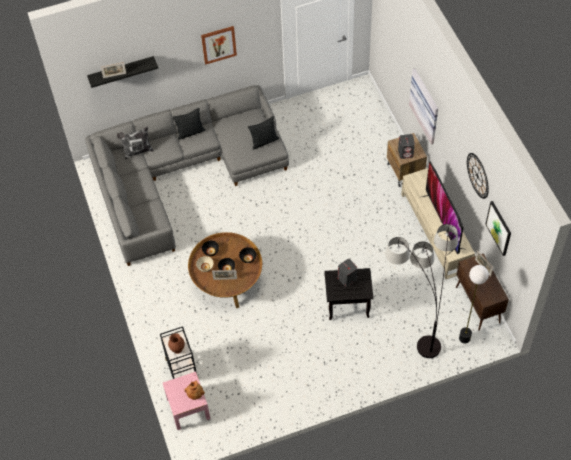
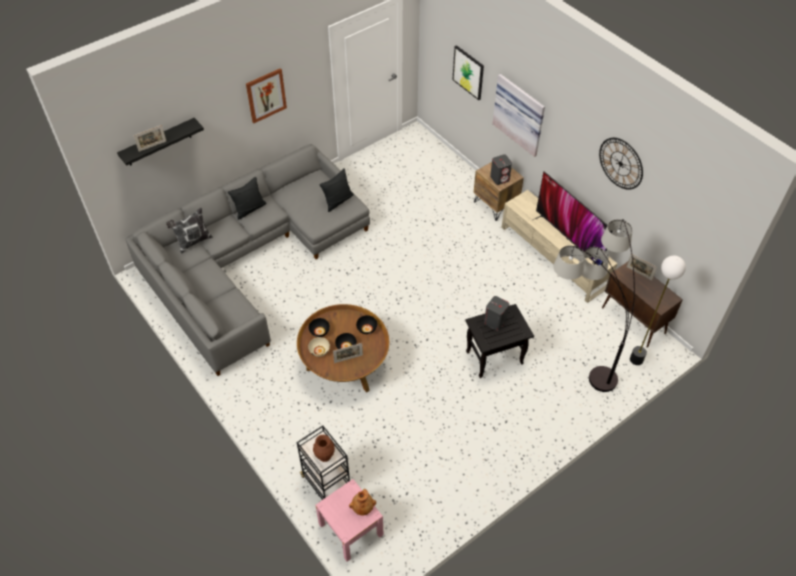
camera: 20 degrees left, 5 degrees down
picture [485,201,511,256] -> picture moved to [452,45,484,100]

